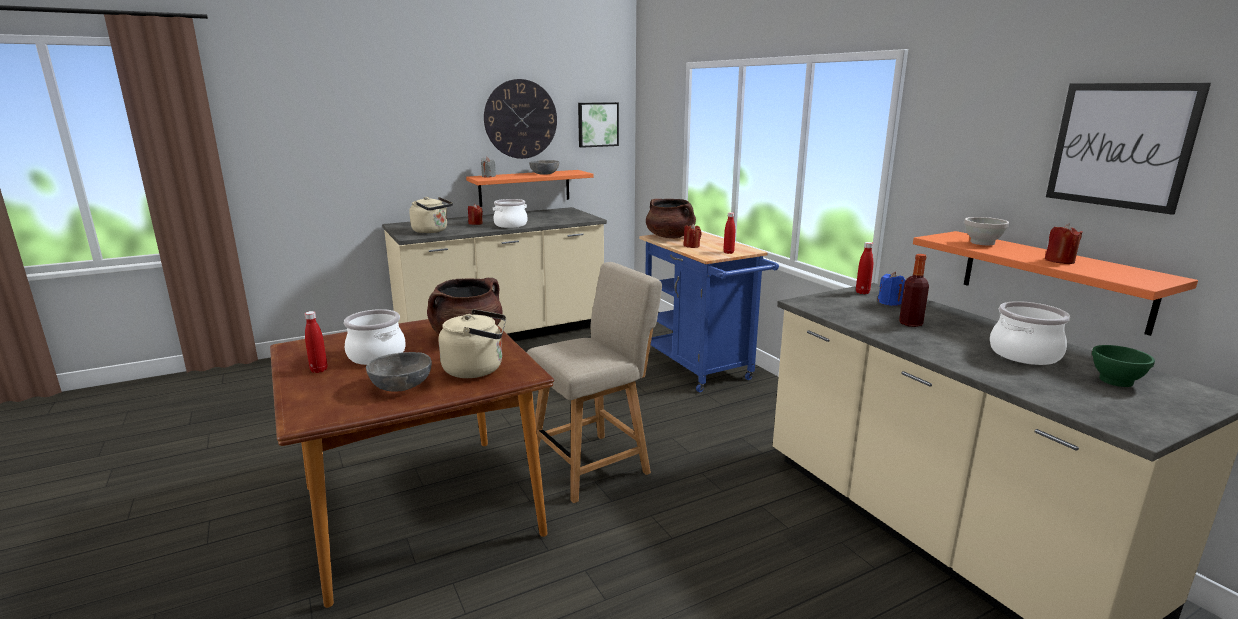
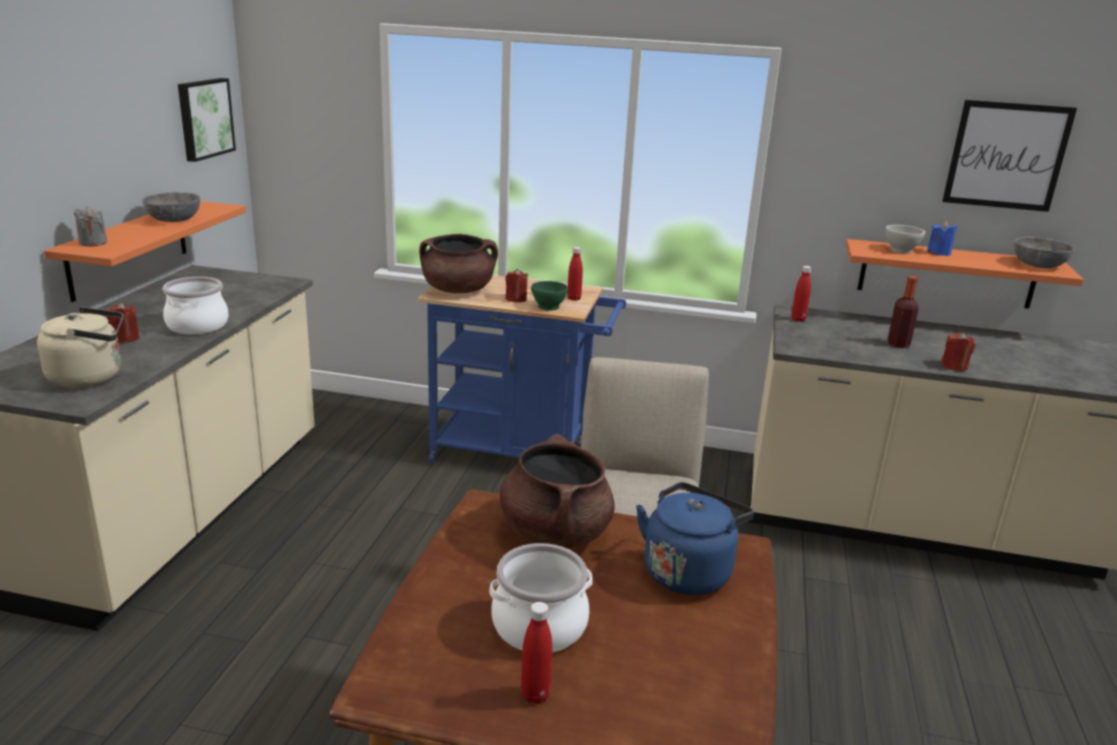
camera: 50 degrees left, 5 degrees up
grey bowl [366,352,432,392] -> grey bowl moved to [1014,237,1075,268]
beige kettle [439,309,506,378] -> blue kettle [636,482,754,595]
wall clock [484,79,557,159] -> none
blue candle [878,272,906,306] -> blue candle moved to [927,221,957,256]
cooking pot [990,301,1070,365] -> none
red candle [1045,223,1083,264] -> red candle moved to [941,332,976,371]
green bowl [1092,345,1155,387] -> green bowl moved to [531,281,568,311]

